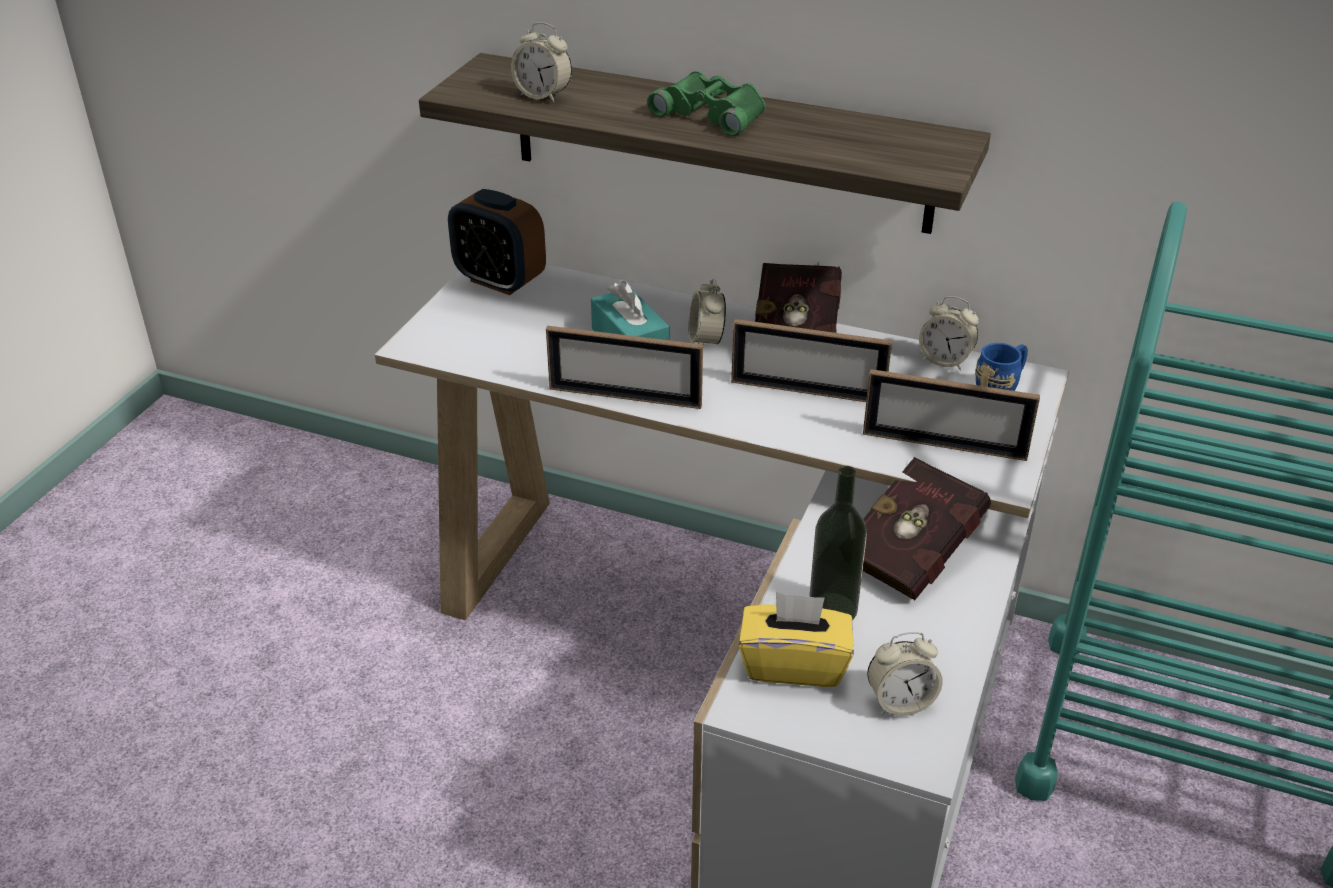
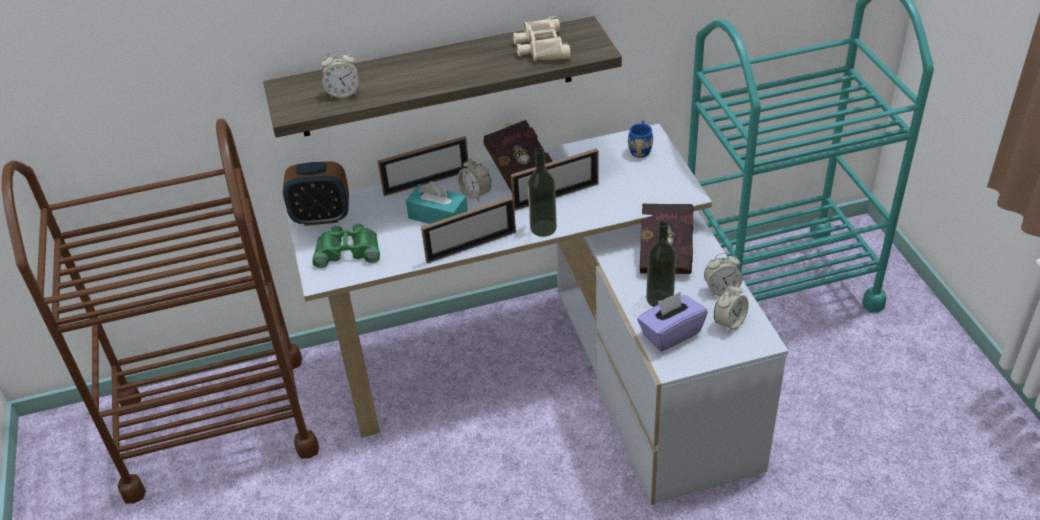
camera: 35 degrees left, 5 degrees up
green binoculars [647,71,766,136] -> green binoculars moved to [312,224,380,268]
yellow tissue box [739,592,854,687] -> purple tissue box [637,292,708,352]
picture frame [863,369,1040,461] -> picture frame moved to [378,136,469,196]
alarm clock [919,296,979,370] -> alarm clock moved to [704,252,743,296]
none -> brown cart [2,119,319,503]
none -> beige binoculars [513,16,571,61]
none -> bottle [528,148,557,237]

